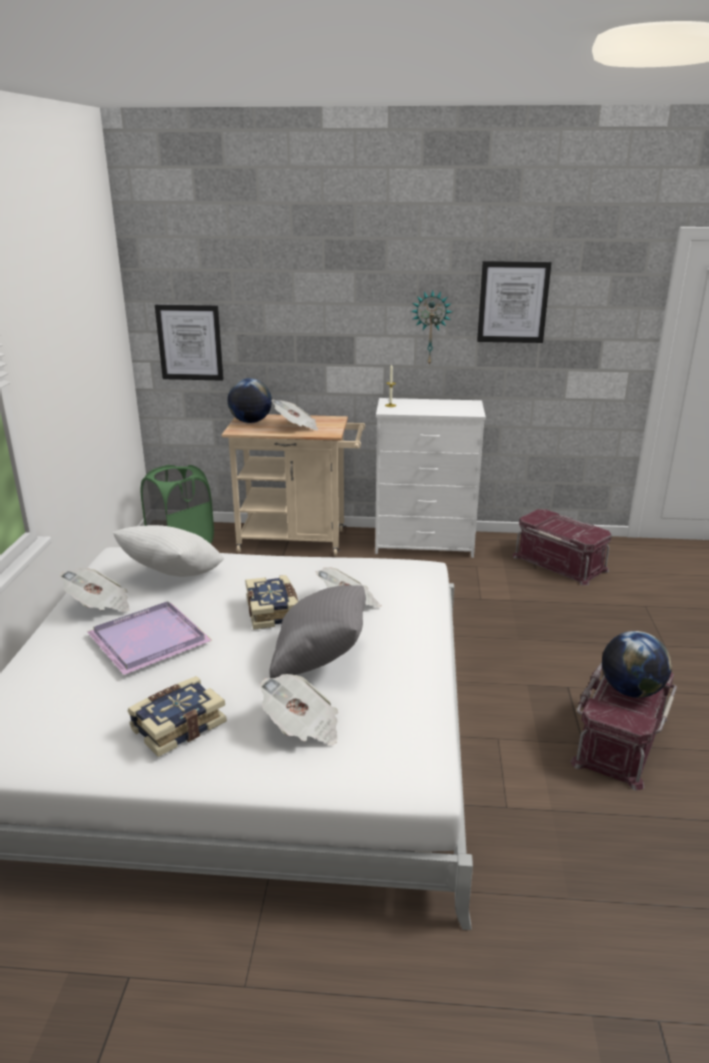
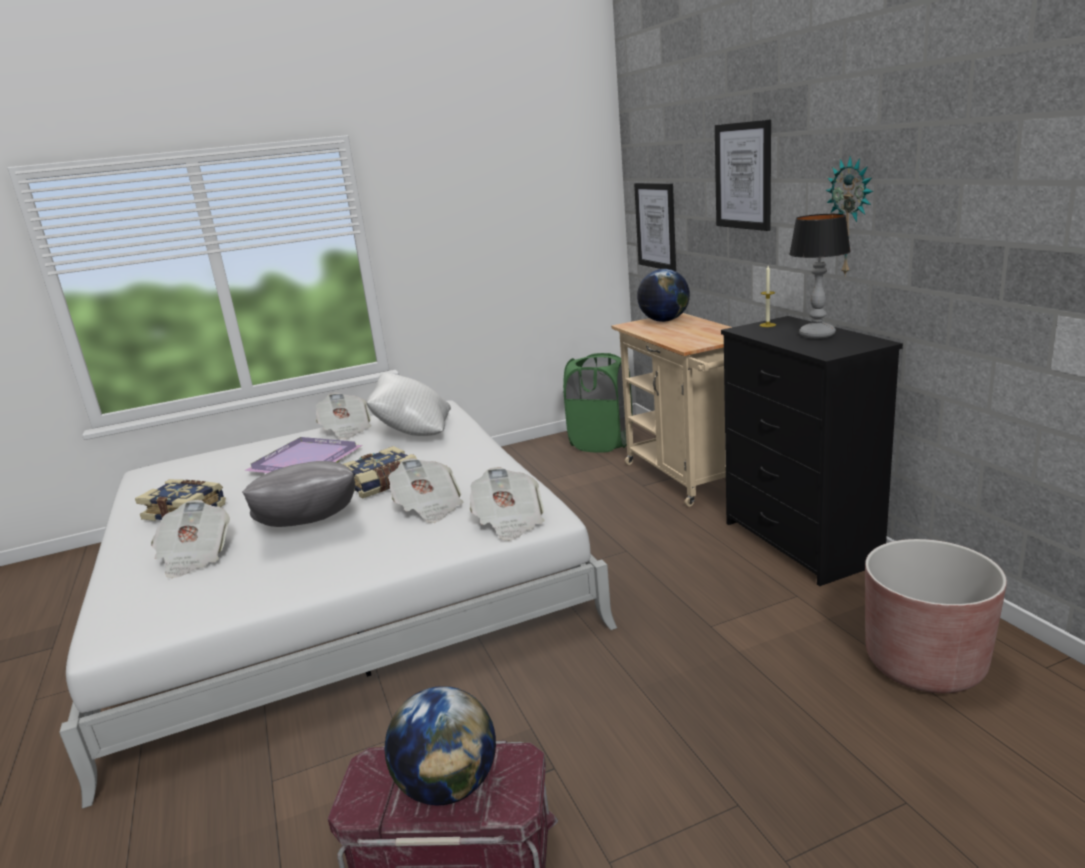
camera: 65 degrees right, 5 degrees down
newspaper [272,400,318,430] -> newspaper moved to [469,467,544,541]
white dresser [375,398,486,558] -> black dresser [721,316,903,586]
picture [477,261,552,343] -> picture moved to [715,119,771,231]
red storage box [512,509,612,586] -> brown planter [865,539,1007,693]
none -> table lamp [789,214,851,339]

